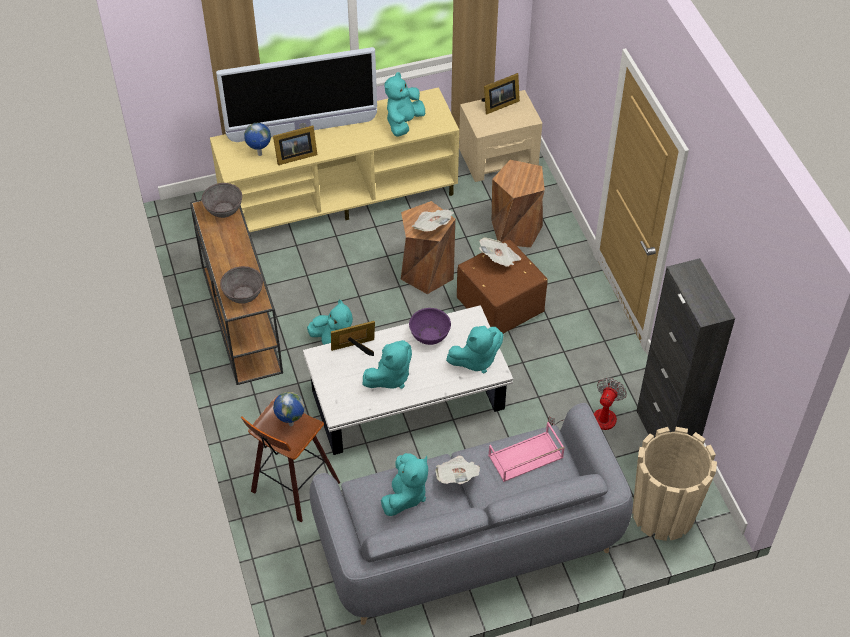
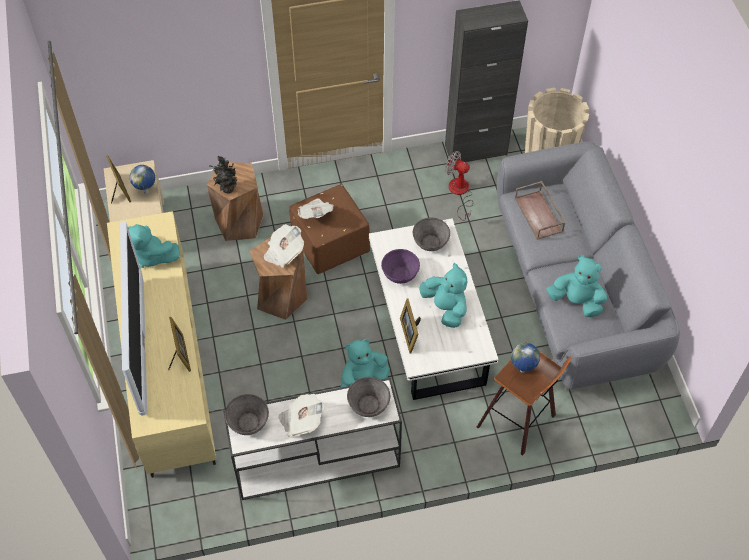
camera: 85 degrees left, 5 degrees up
brown console table [190,199,283,385] -> white console table [223,378,402,500]
globe [244,123,271,156] -> globe moved to [130,165,155,194]
newspaper [435,456,480,484] -> newspaper moved to [278,394,325,437]
turquoise plush toy [446,326,504,373] -> grey bowl [413,218,450,251]
pink tray [488,422,565,482] -> brown tray [515,181,565,240]
none -> potted plant [209,156,240,193]

